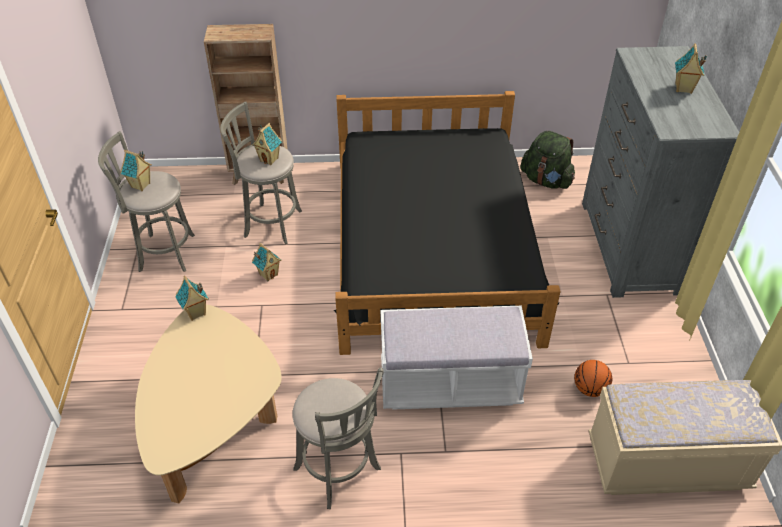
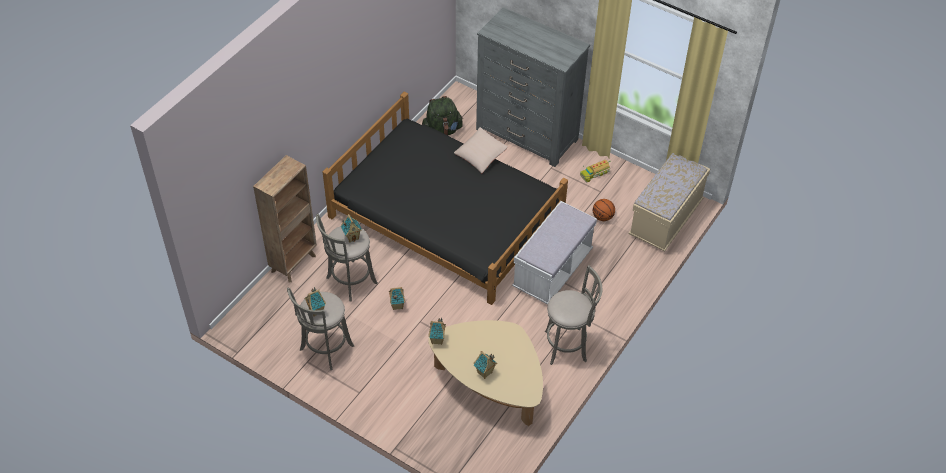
camera: 55 degrees left, 5 degrees up
toy house [675,43,707,94] -> toy house moved to [473,351,497,379]
none -> beige pillow [454,127,508,173]
none -> toy truck [580,160,611,183]

